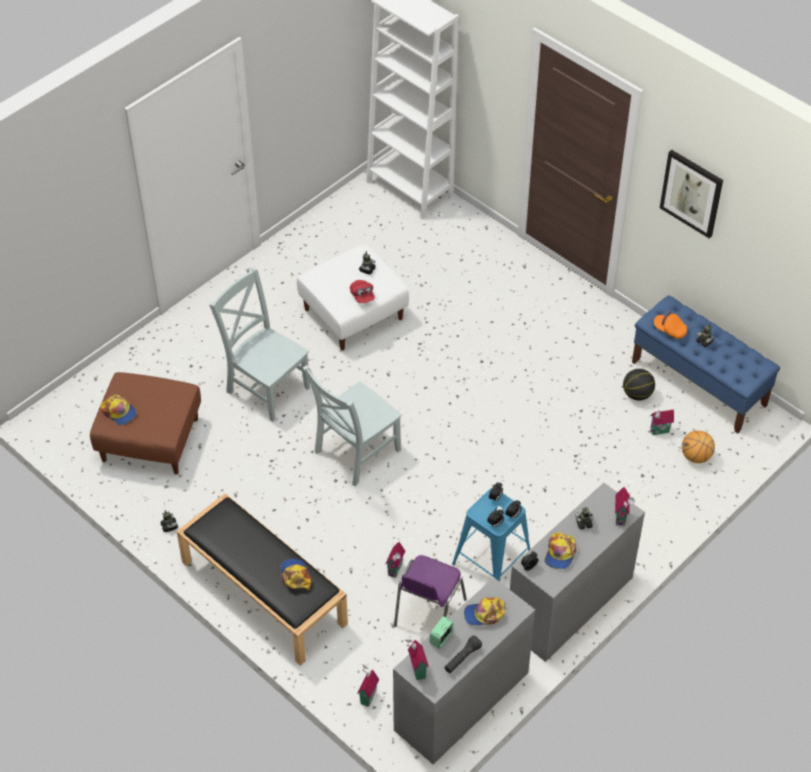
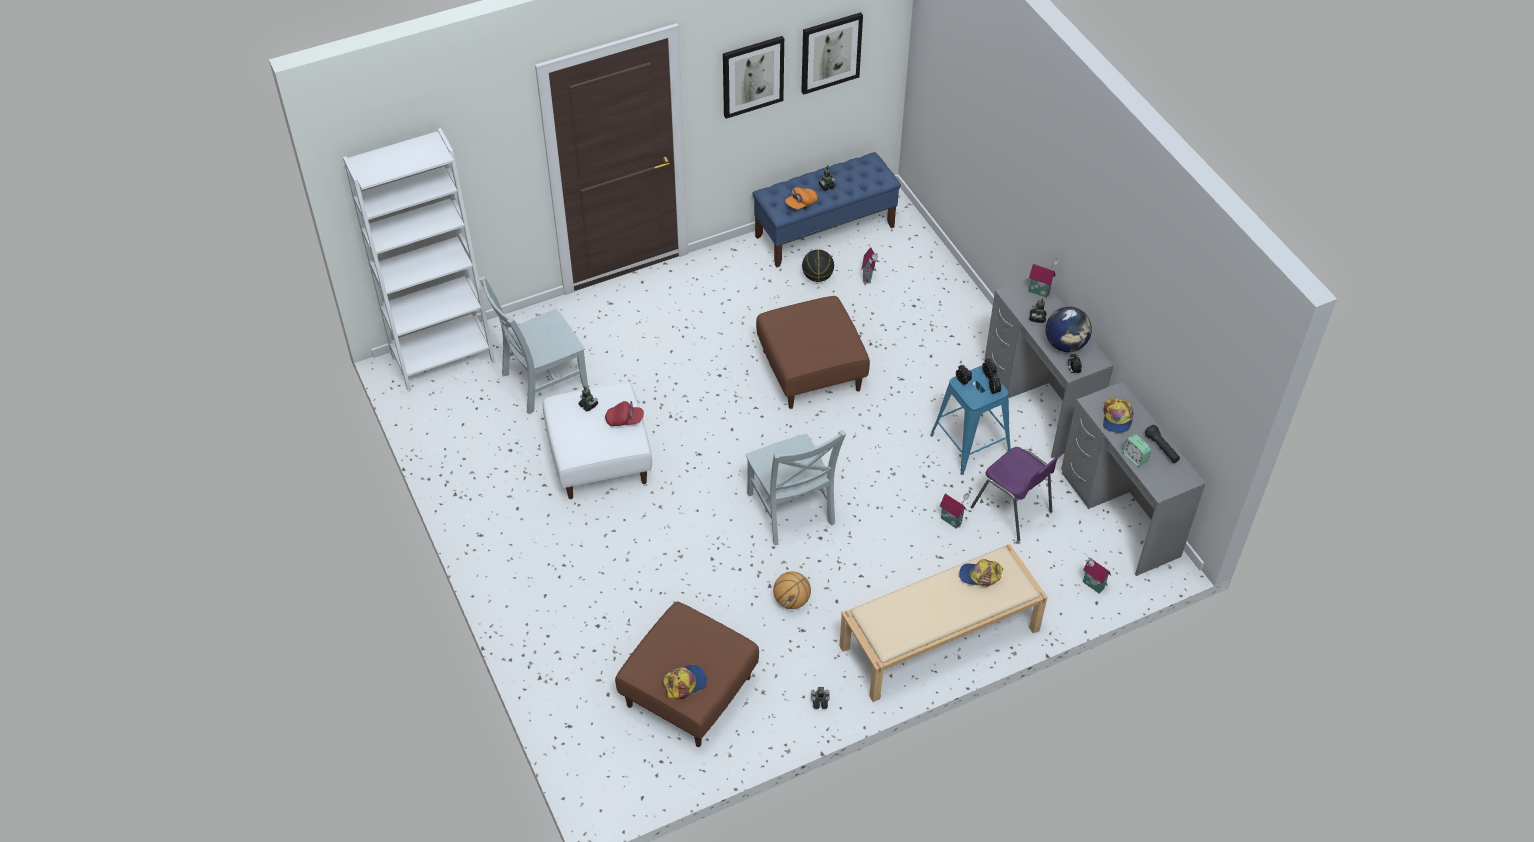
camera: 70 degrees left, 0 degrees up
black bench [176,493,348,666] -> beige bench [839,544,1048,702]
grey chair [209,266,310,422] -> grey chair moved to [479,276,588,415]
toy house [405,640,429,680] -> none
cap [545,532,577,569] -> globe [1046,307,1092,352]
basketball [682,431,715,463] -> basketball moved to [773,571,811,609]
none -> brown ottoman [756,296,870,409]
none -> picture [801,12,863,95]

